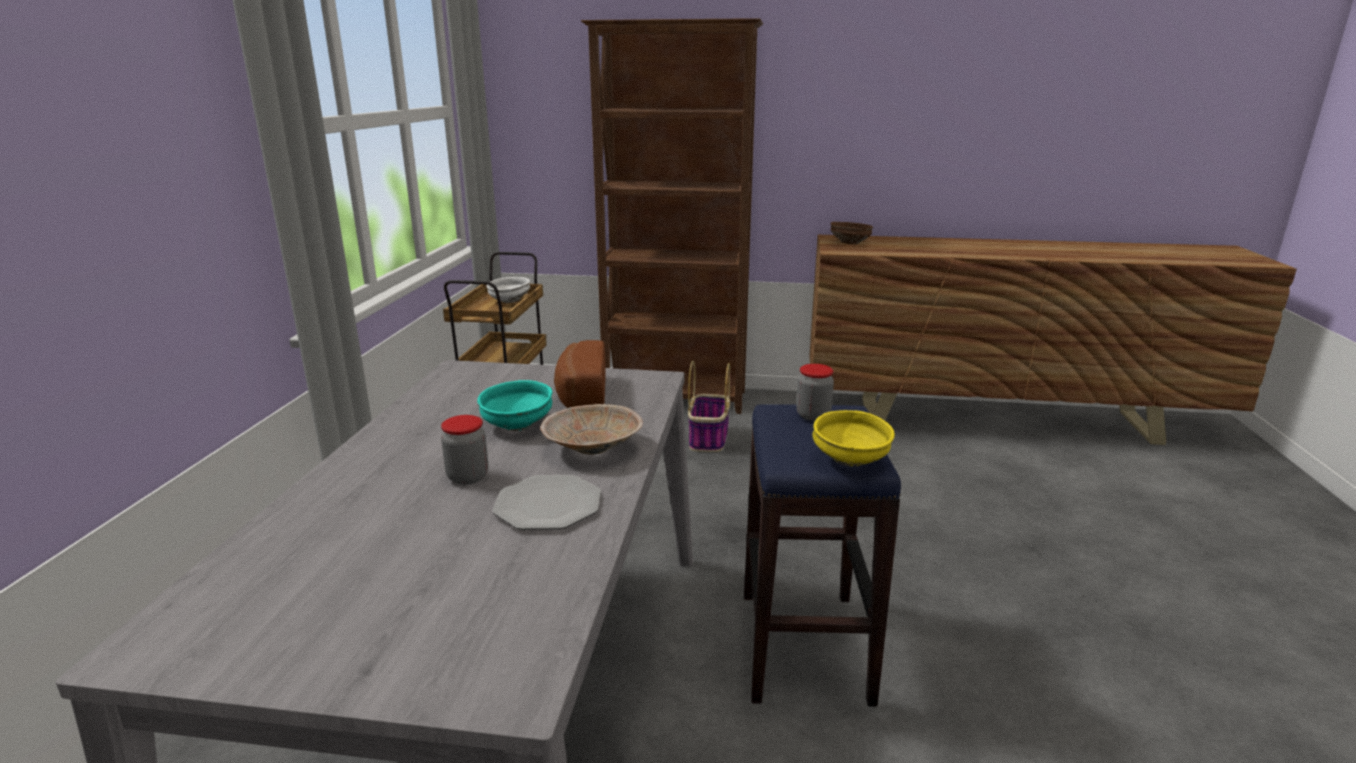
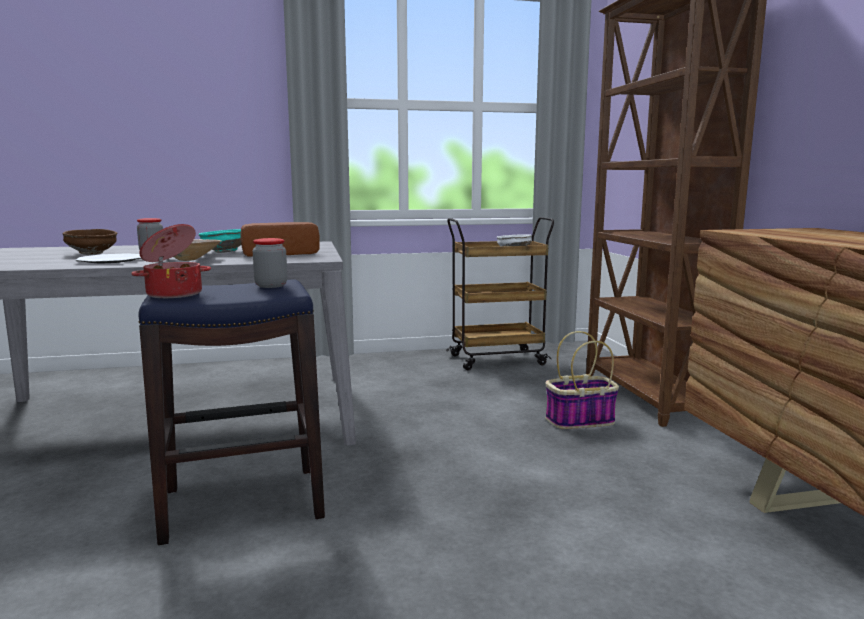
camera: 70 degrees right, 10 degrees down
yellow bowl [812,410,895,466] -> cooking pot [131,224,211,298]
brown bowl [831,222,873,245] -> brown bowl moved to [63,229,117,255]

